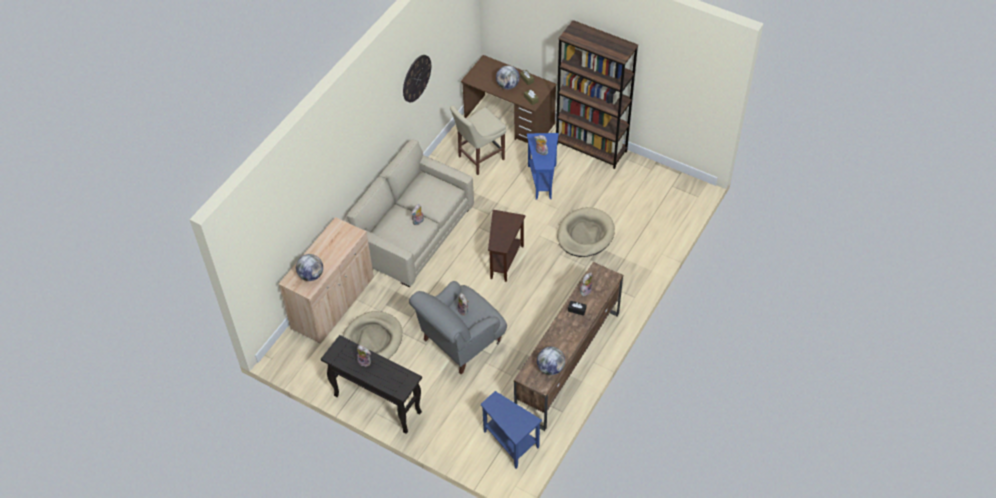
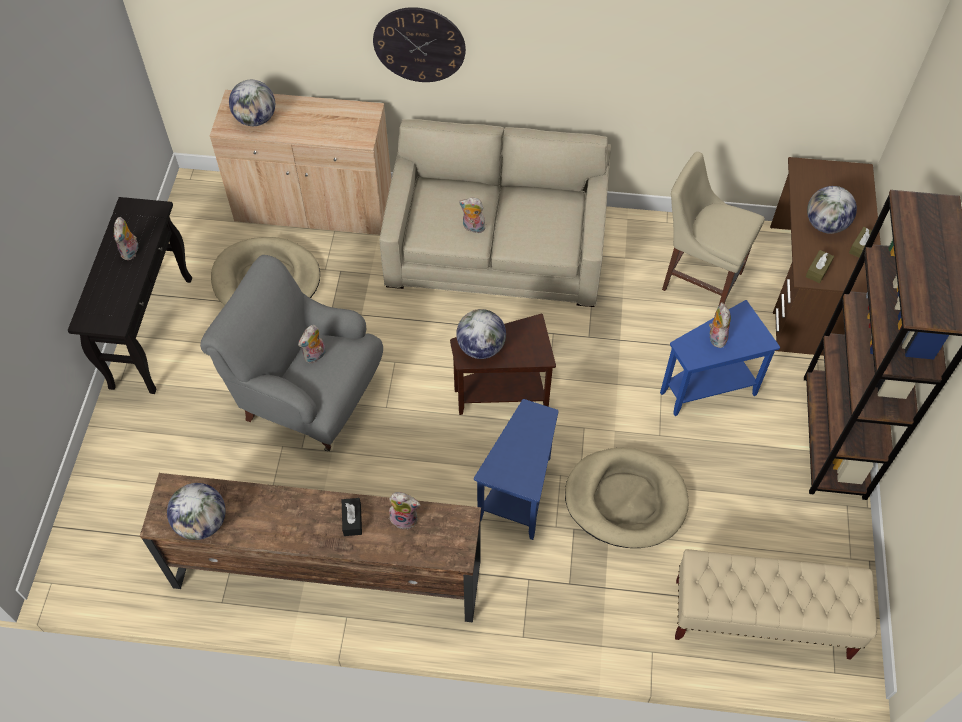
camera: 65 degrees right, 5 degrees up
wall clock [403,55,431,103] -> wall clock moved to [373,7,466,82]
blue side table [481,391,542,469] -> blue side table moved to [474,399,558,540]
none -> globe [456,309,506,359]
none -> beige bench [675,549,877,659]

